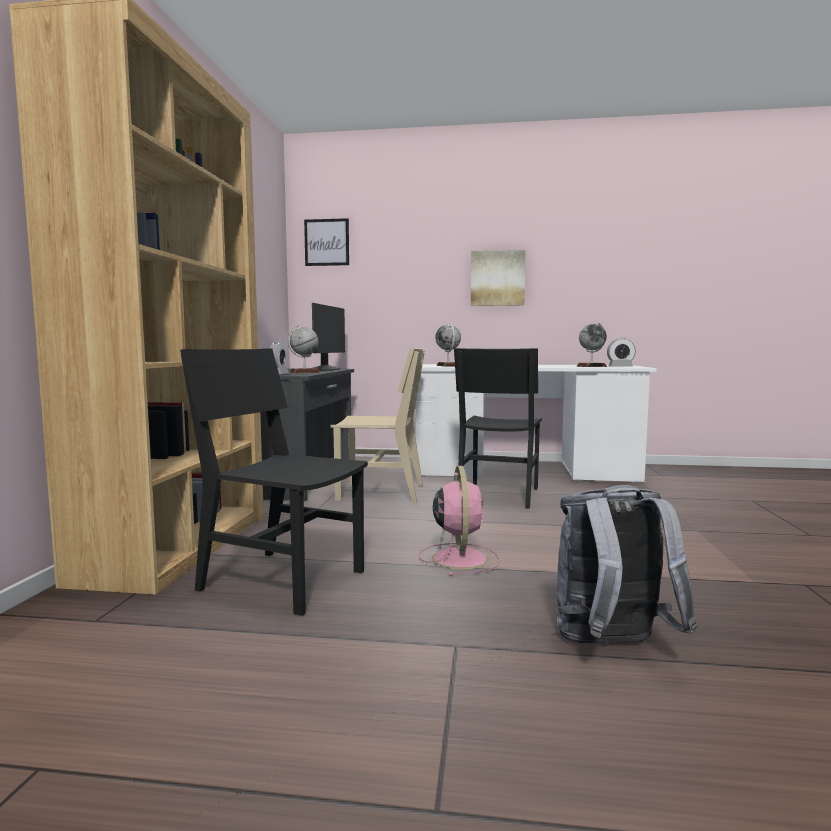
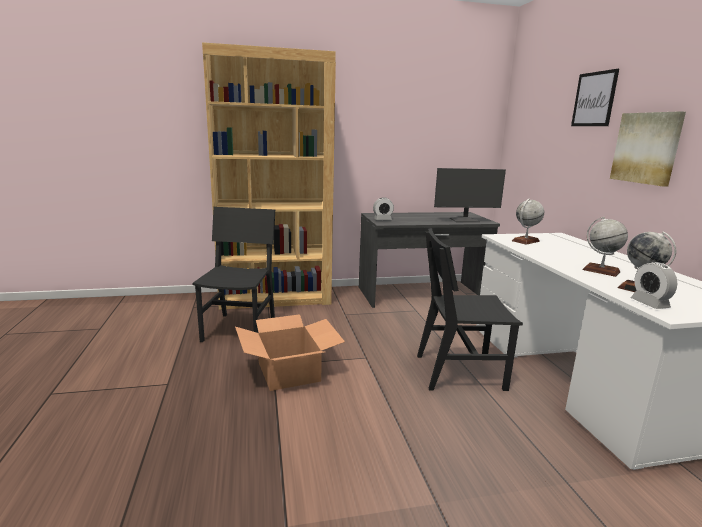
camera: 70 degrees right, 10 degrees up
globe [288,325,320,373] -> globe moved to [582,217,628,277]
picture [304,218,349,266] -> picture moved to [571,69,619,126]
beige chair [331,348,425,503] -> none
pink fan [418,466,500,576] -> cardboard box [235,314,345,391]
grey backpack [557,485,697,643] -> none

